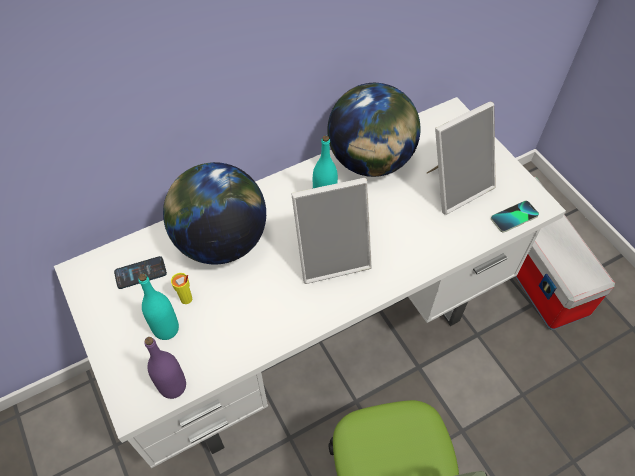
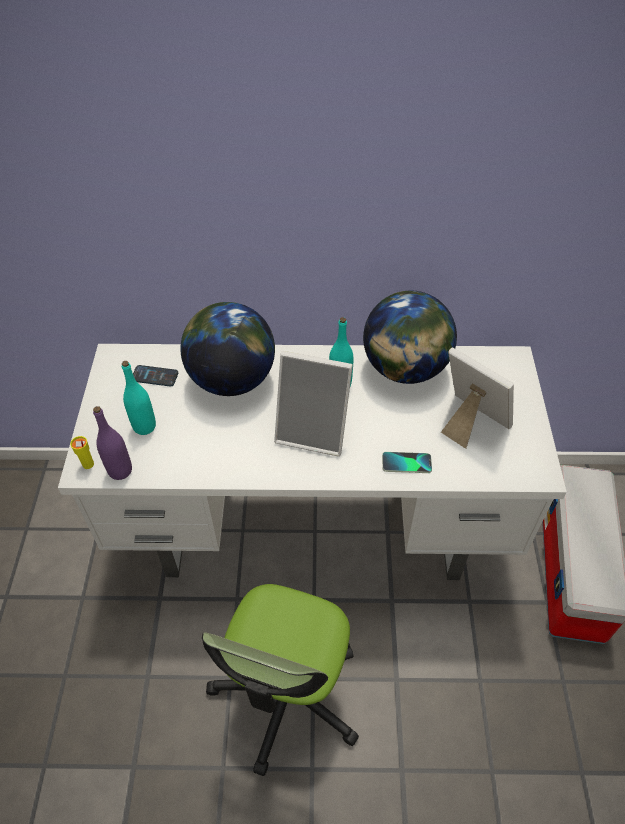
camera: 30 degrees right, 5 degrees down
yellow cup [171,273,192,304] -> yellow cup moved to [70,436,94,469]
picture frame [427,102,496,215] -> picture frame turned 135 degrees counterclockwise [441,348,514,449]
phone [491,201,539,233] -> phone moved to [382,452,432,473]

